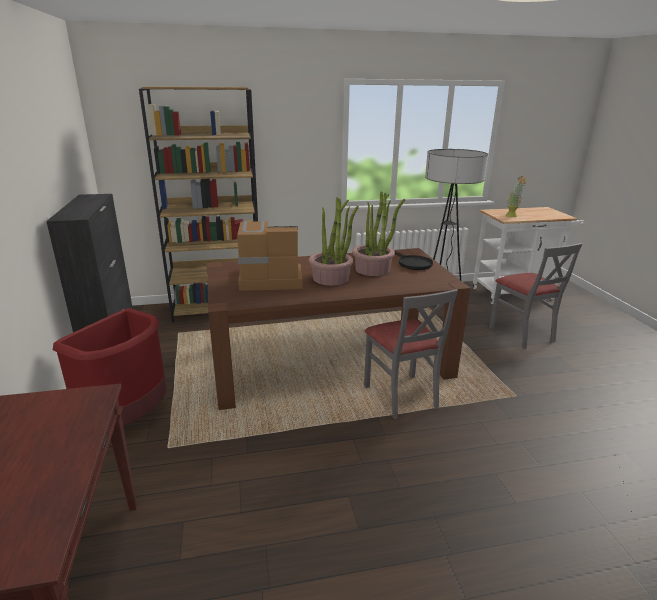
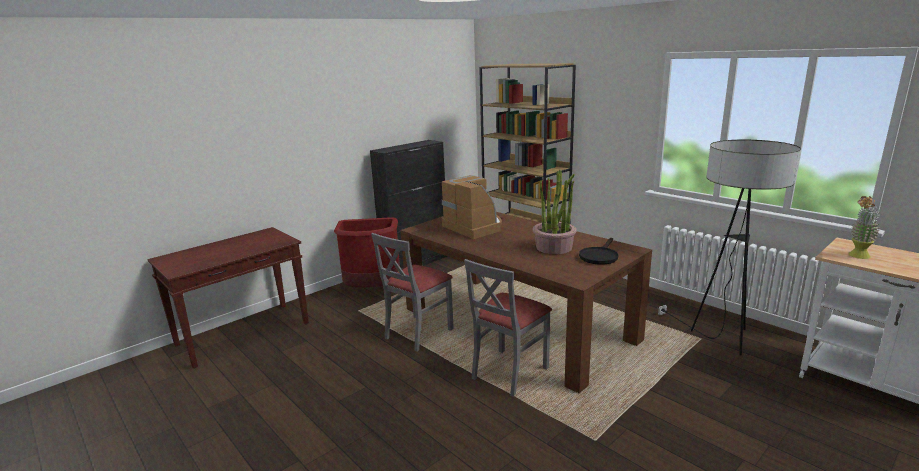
camera: 60 degrees right, 5 degrees down
potted plant [309,197,359,286] -> none
grey chair [489,243,582,349] -> grey chair moved to [371,233,454,352]

